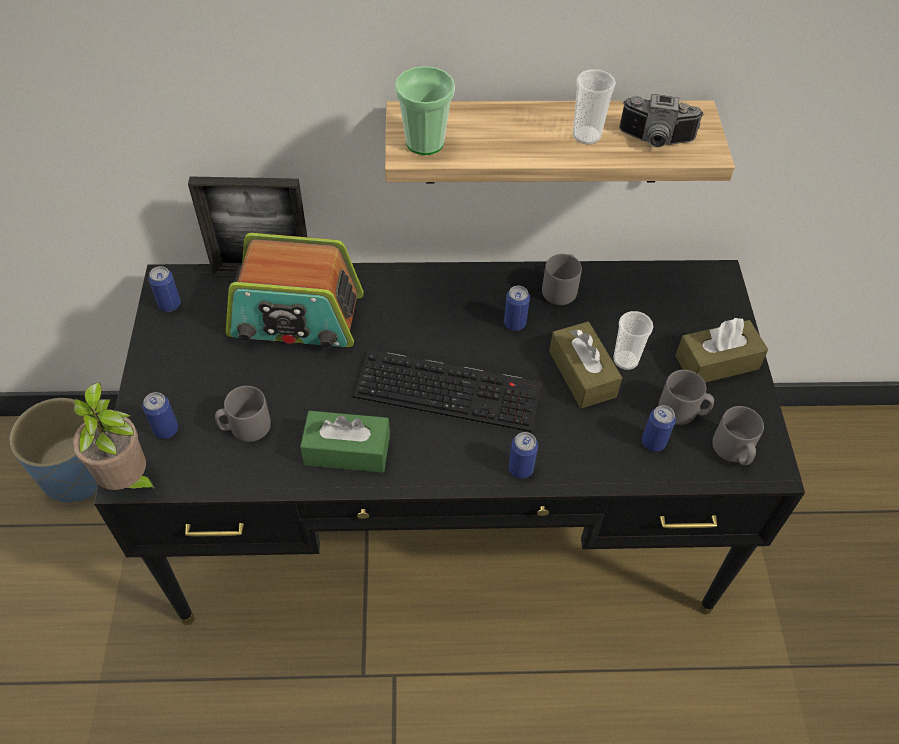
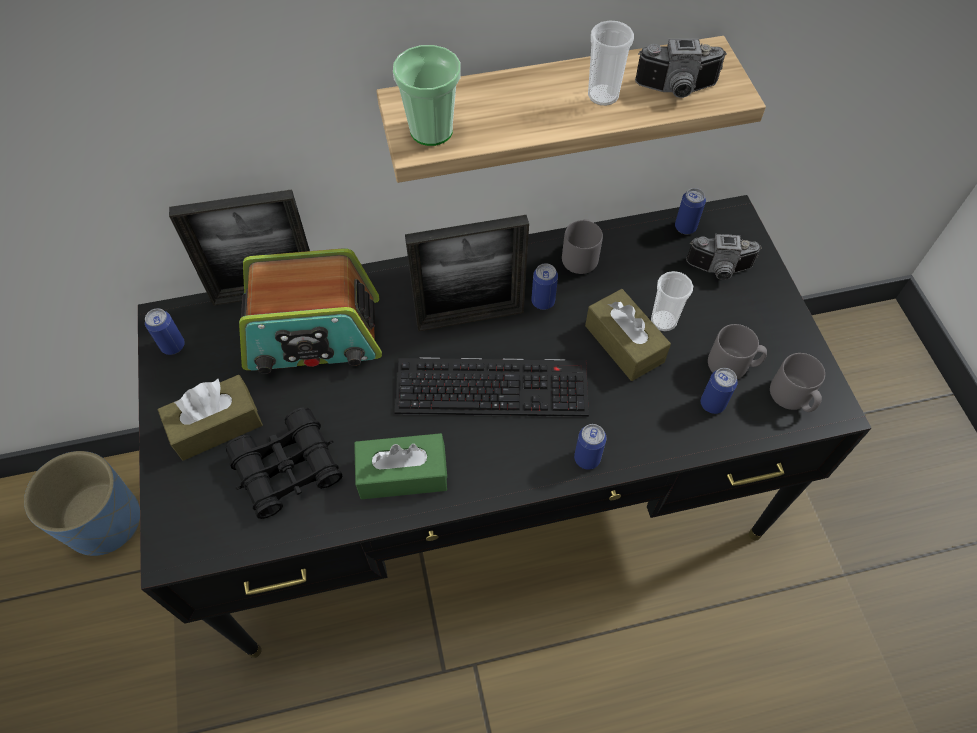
camera: 10 degrees left, 5 degrees up
potted plant [73,382,158,494] -> none
can [143,392,178,439] -> can moved to [675,188,706,234]
grey mug [215,386,271,442] -> black binoculars [226,407,342,519]
brown tissue box [675,318,768,383] -> brown tissue box moved to [158,375,263,461]
none -> picture frame [405,215,529,332]
none -> camera [686,234,762,280]

